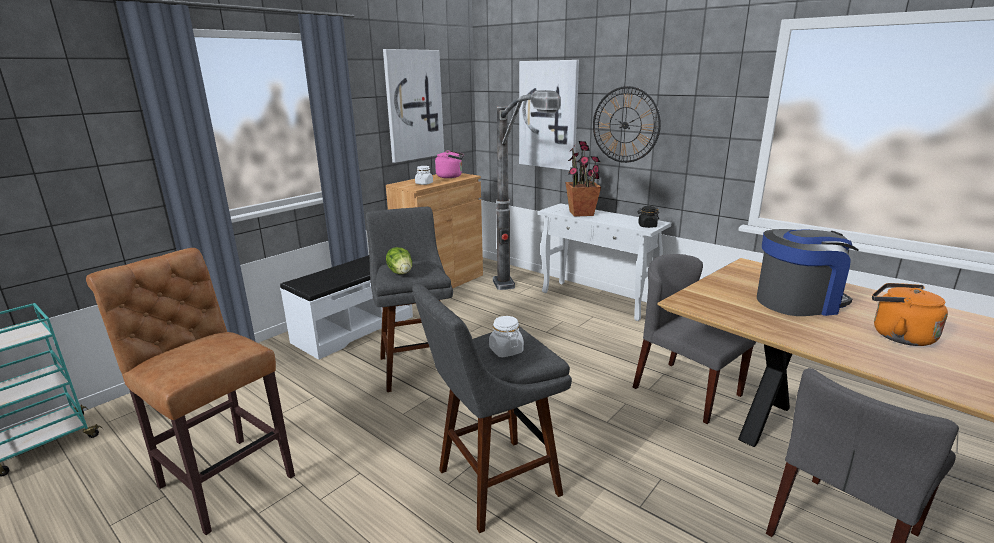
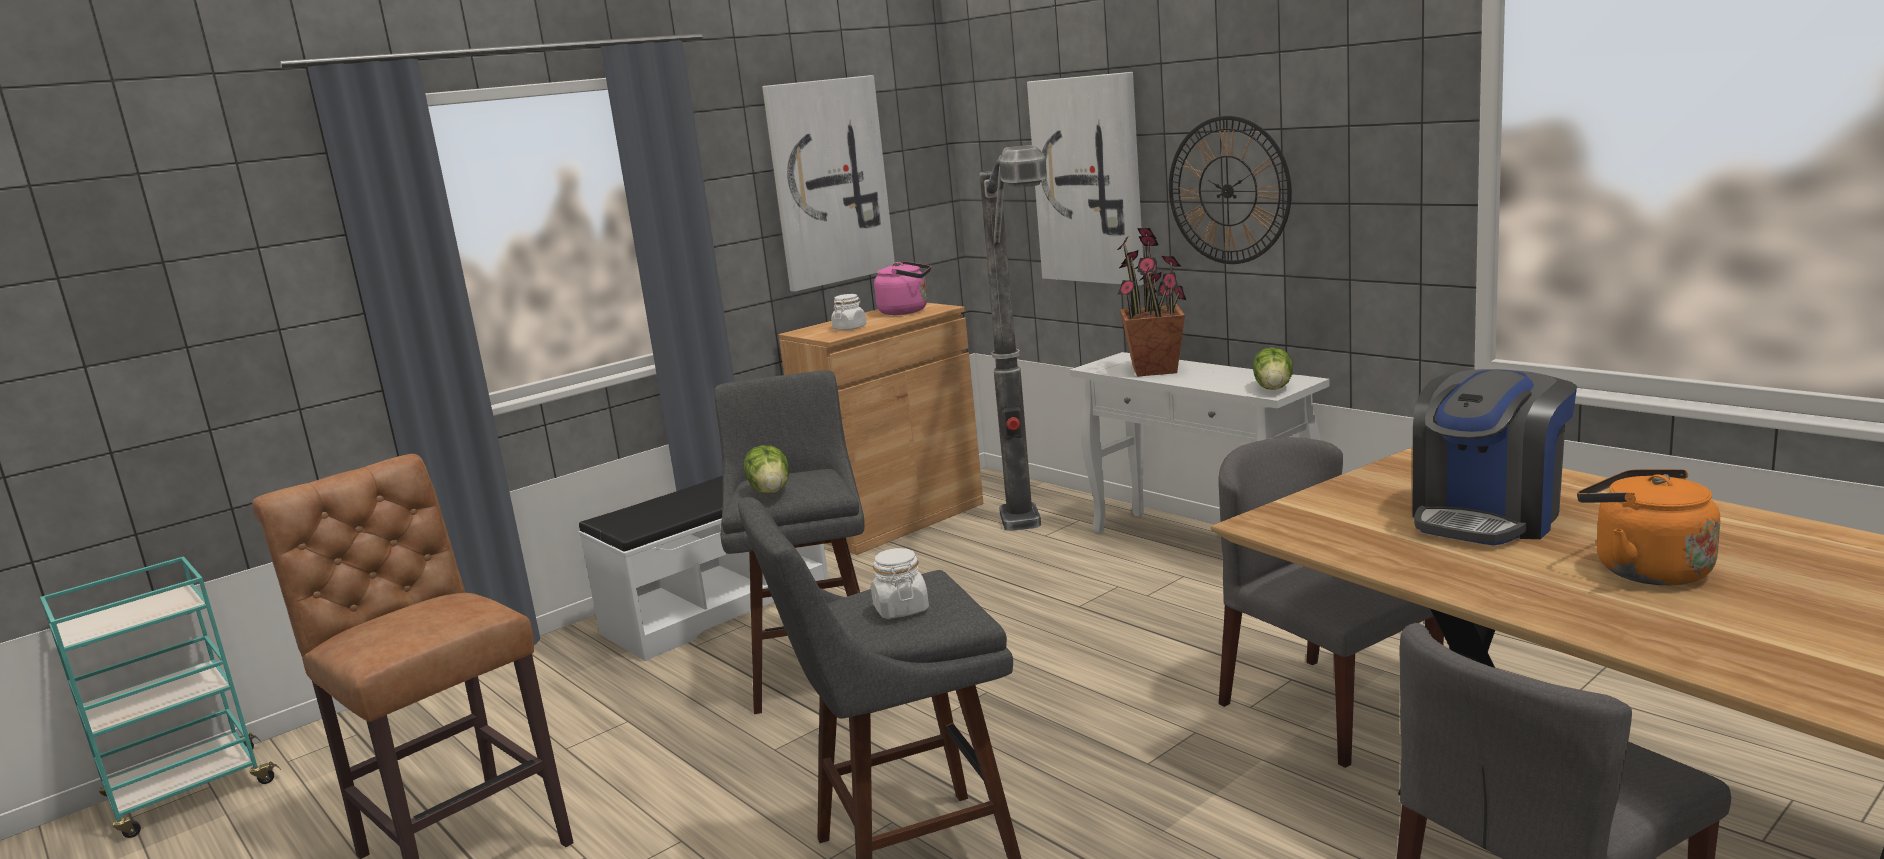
camera: 10 degrees right, 5 degrees down
black jar [637,206,659,228] -> lettuce [1253,347,1293,390]
coffee machine [757,229,859,316] -> coffee machine turned 135 degrees clockwise [1413,369,1577,546]

